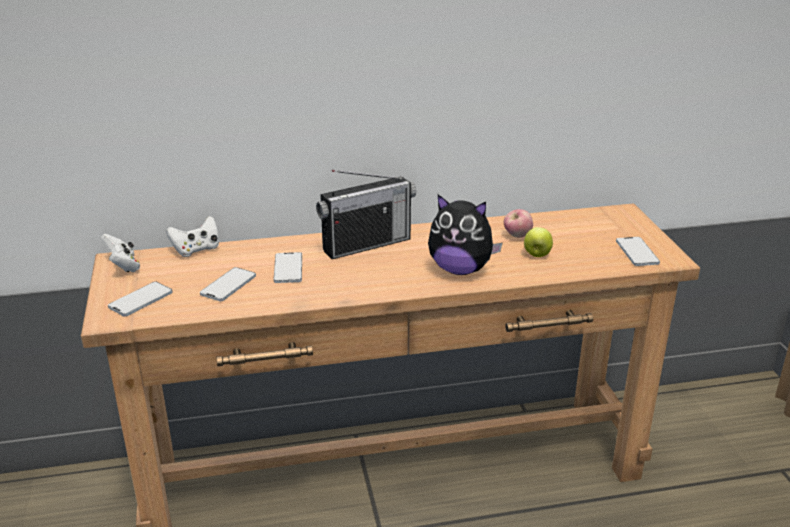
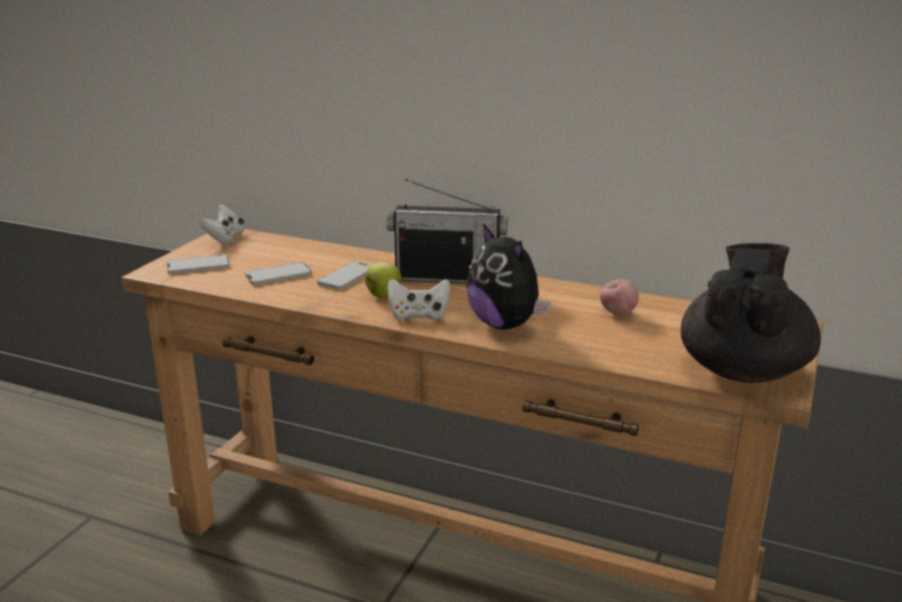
camera: 35 degrees right, 5 degrees down
white game controller [166,216,219,257] -> white game controller moved to [387,279,451,320]
apple [524,227,553,257] -> apple moved to [365,262,402,298]
phone [616,237,660,266] -> black teapot [681,243,821,383]

